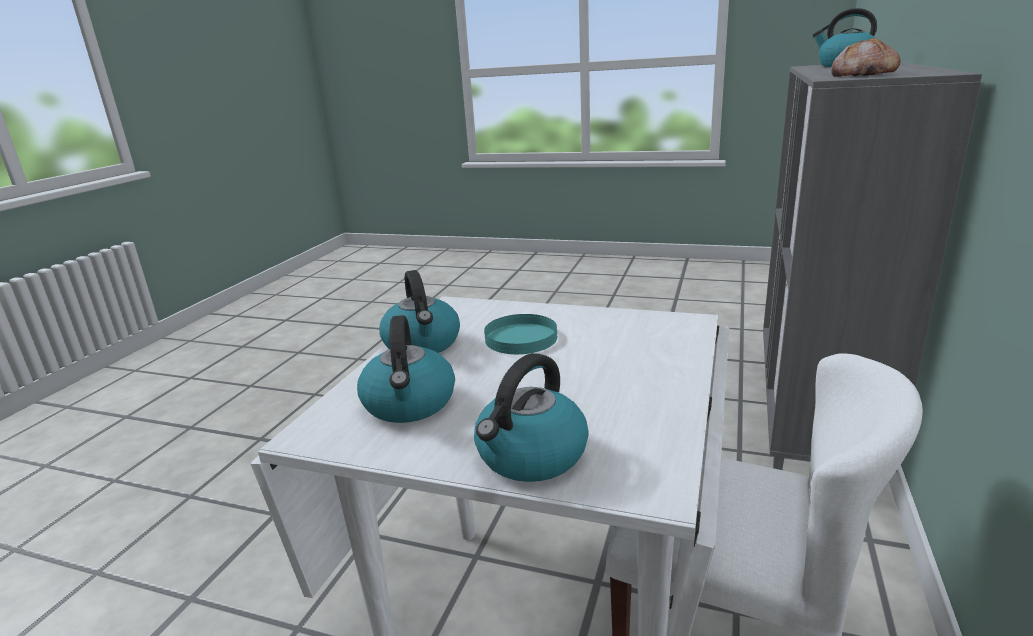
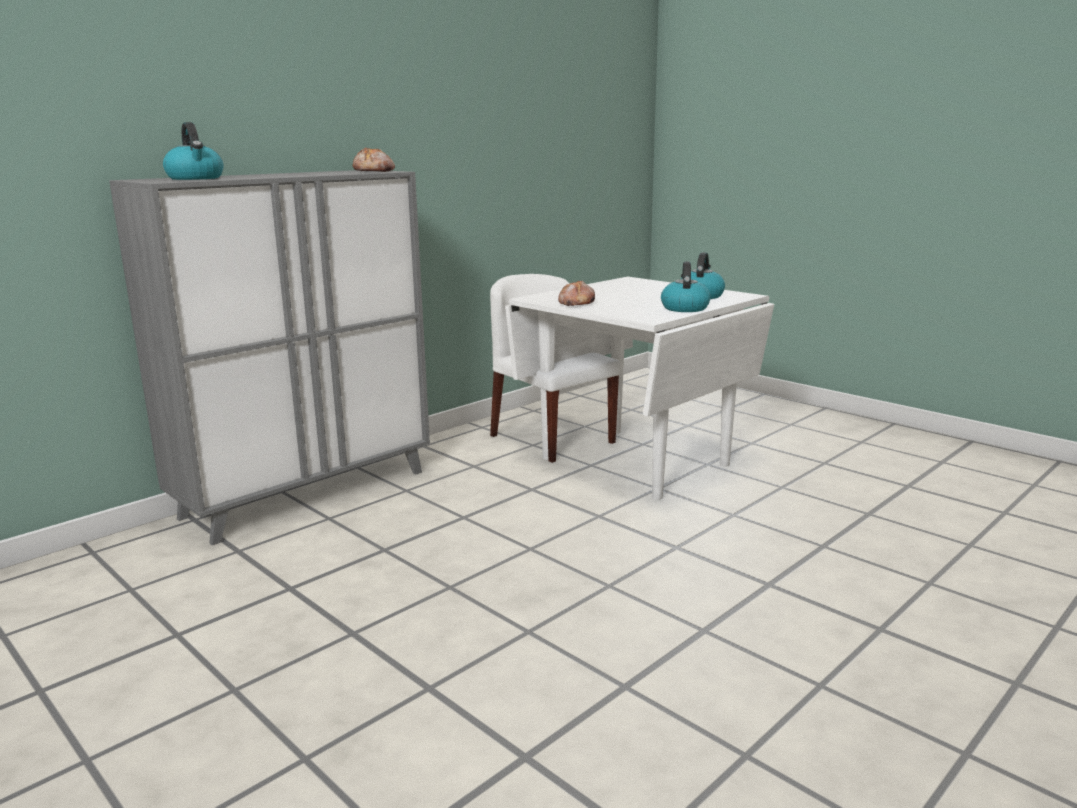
camera: 155 degrees left, 5 degrees down
kettle [474,353,589,482] -> none
turquoise plate [484,314,557,354] -> none
none -> bread [558,281,595,306]

